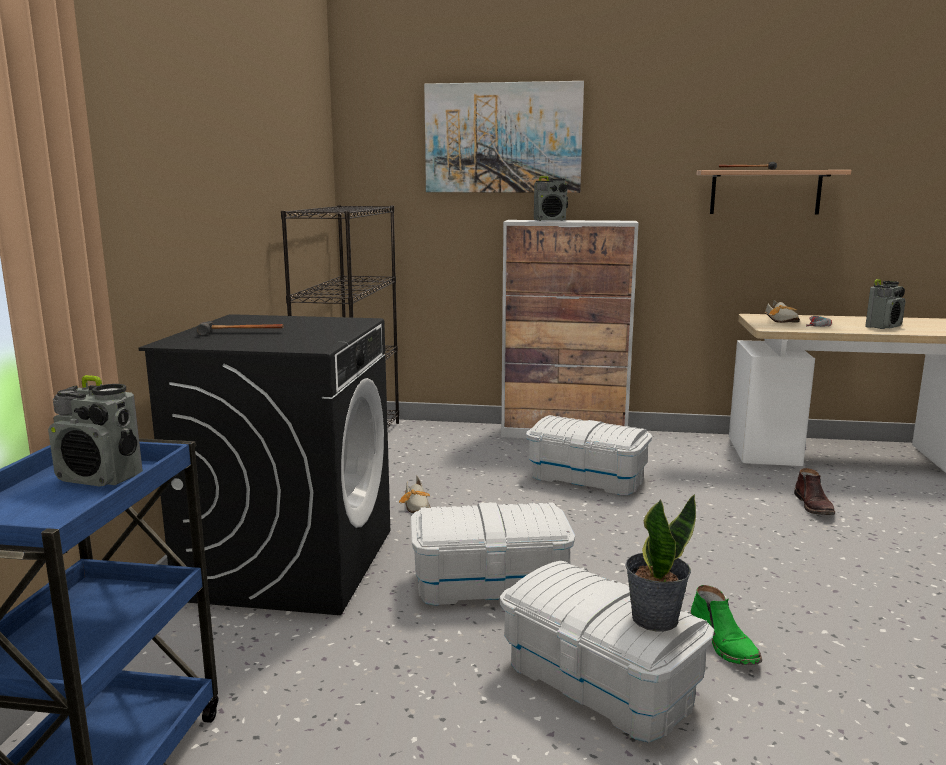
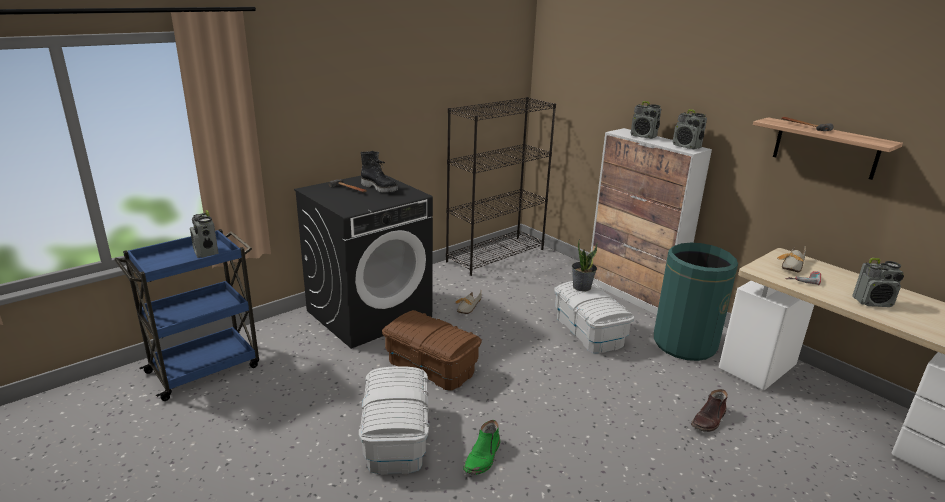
camera: 40 degrees right, 10 degrees up
white storage box [411,502,575,606] -> brown storage box [382,310,482,391]
picture [424,81,584,193] -> none
potted plant [625,494,696,632] -> potted plant moved to [572,239,598,291]
none -> black boot [361,151,398,193]
none -> green trash can [654,243,738,361]
none -> radio [673,109,707,149]

